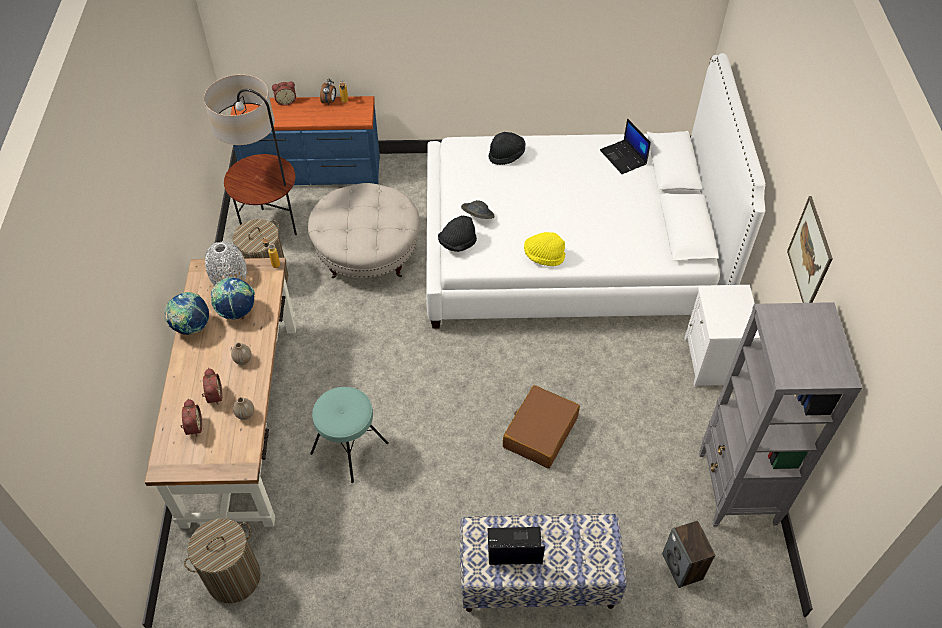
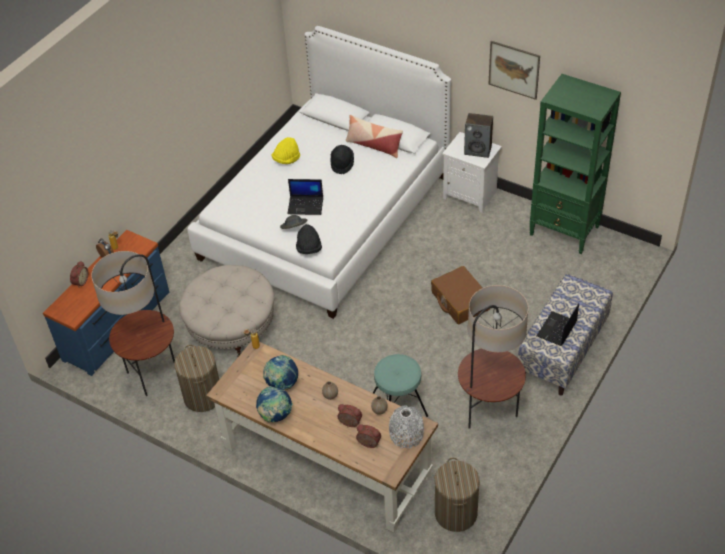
camera: 55 degrees left, 5 degrees down
grey vase [205,241,247,285] -> grey vase moved to [389,406,424,448]
black hat [488,132,525,165] -> black hat moved to [330,145,354,174]
yellow hat [524,232,565,266] -> yellow hat moved to [271,137,300,164]
laptop [600,118,651,174] -> laptop moved to [287,179,323,215]
speaker [662,521,716,588] -> speaker moved to [464,113,493,158]
grey bookcase [699,302,862,527] -> green bookcase [529,74,621,254]
none -> pillow [346,115,403,158]
none -> floor lamp [458,285,528,429]

